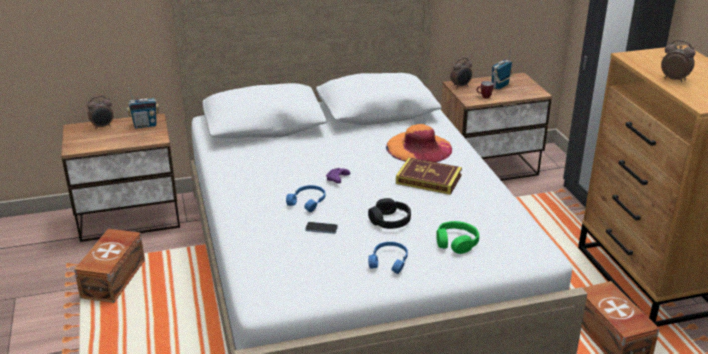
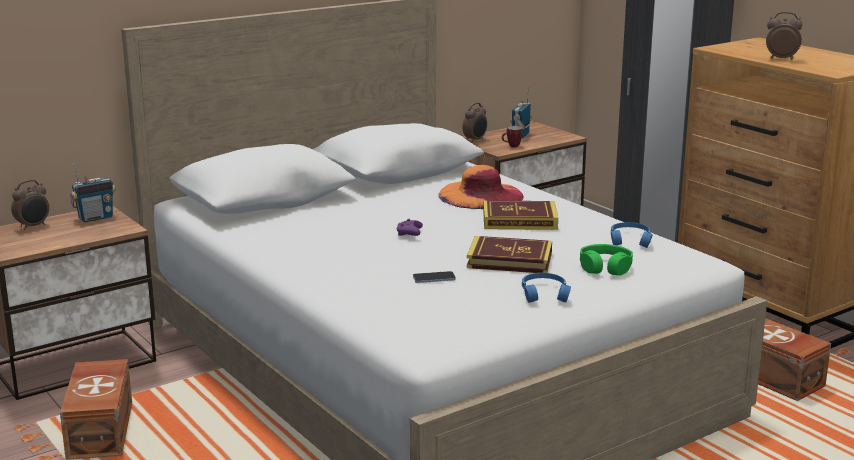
camera: 20 degrees left, 10 degrees down
blue headphones [286,185,325,212] -> blue headphones moved to [611,222,653,248]
black headphones [368,198,411,229] -> book [467,236,552,273]

